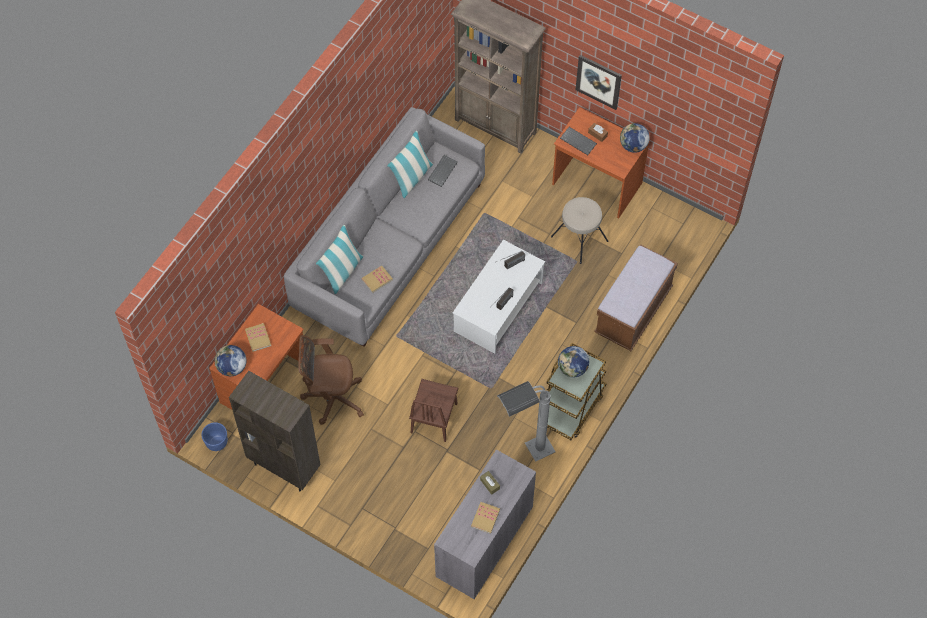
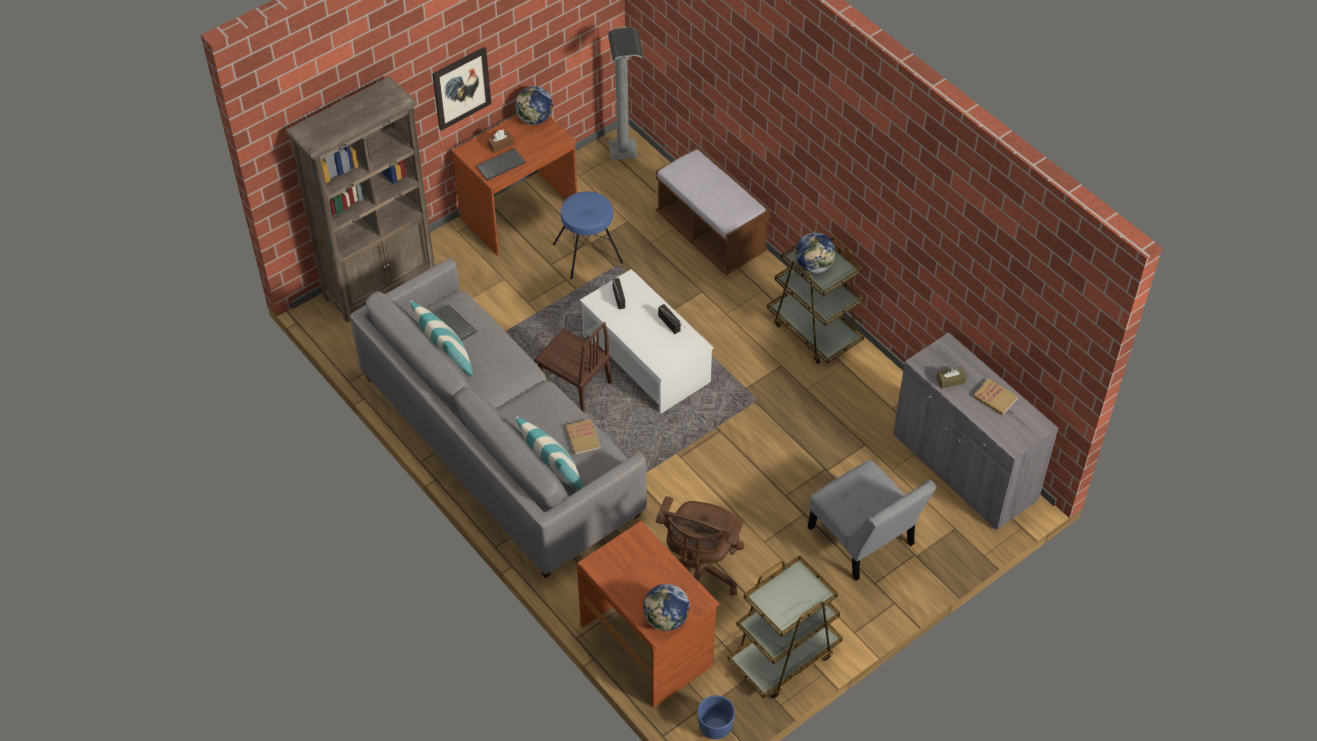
camera: 70 degrees left, 10 degrees down
brown bookcase [229,371,320,491] -> brown cart [728,555,843,698]
book [245,323,271,352] -> none
brown chair [409,379,458,442] -> brown chair moved to [533,322,612,413]
grey floor lamp [497,381,556,462] -> grey floor lamp moved to [608,26,643,160]
beige stool [551,197,608,264] -> blue stool [553,191,623,279]
none -> grey chair [808,460,937,581]

